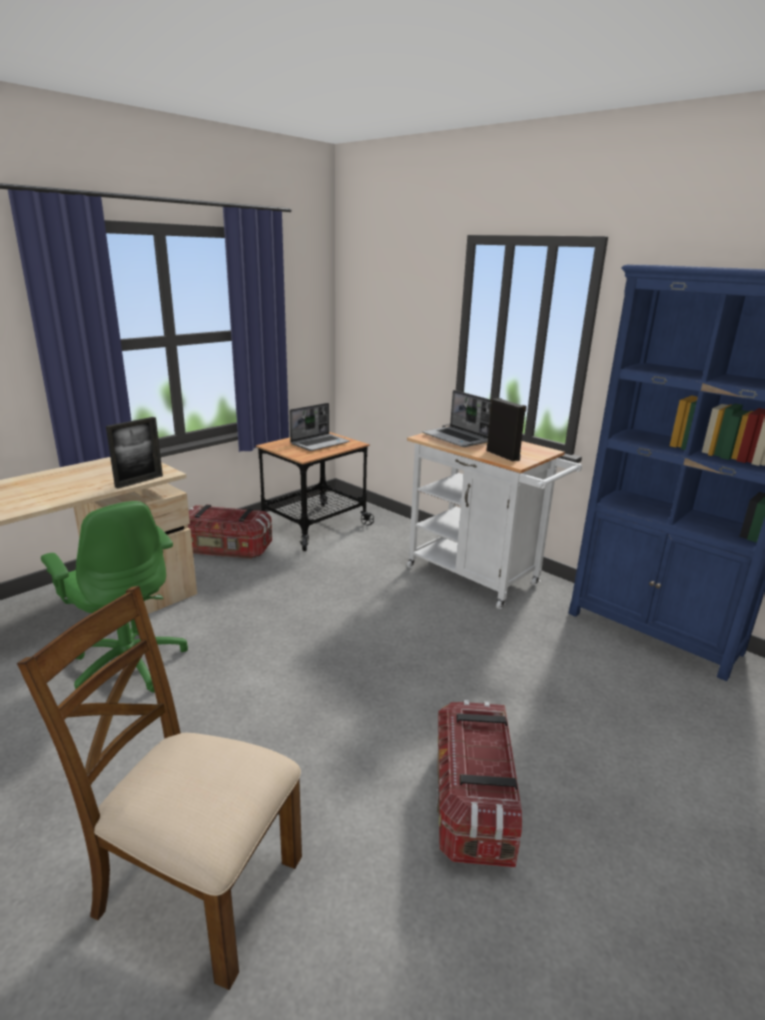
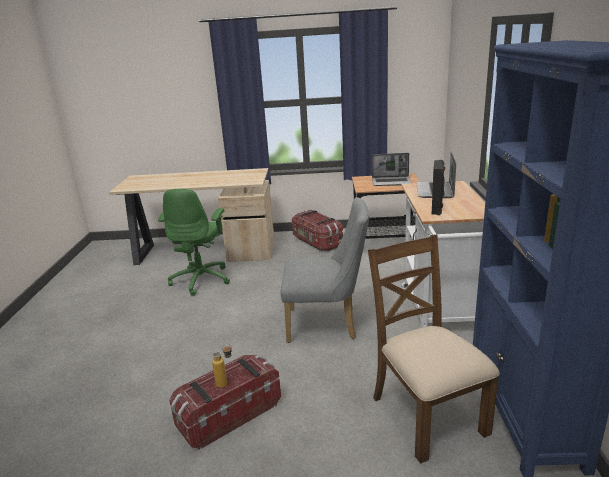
camera: 50 degrees right, 0 degrees up
brown chair [17,586,302,990] -> brown chair moved to [368,234,500,464]
picture frame [106,417,163,489] -> none
none -> bottle [212,344,232,388]
none -> grey chair [281,197,369,343]

